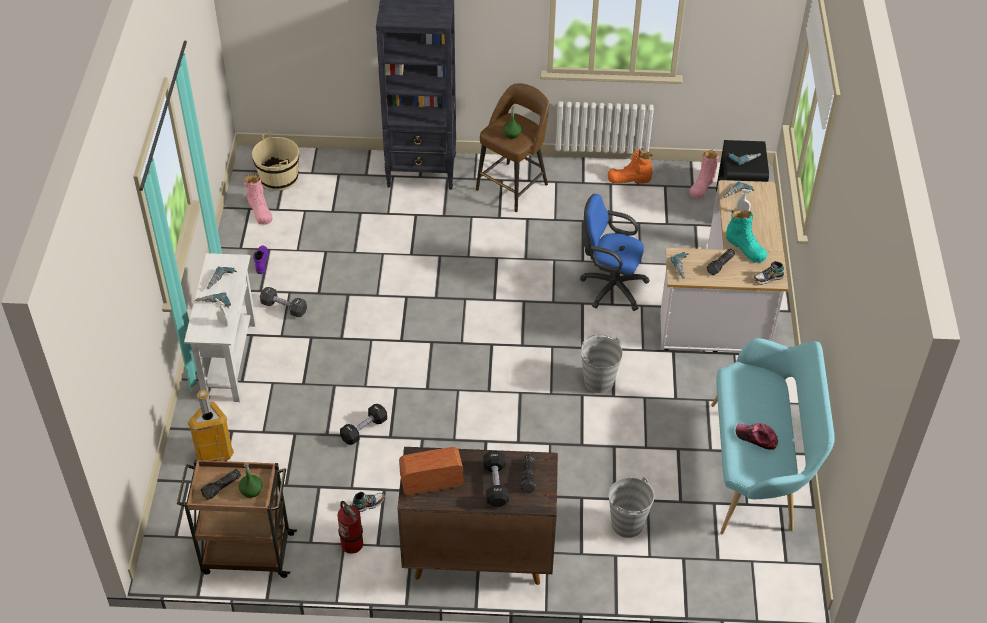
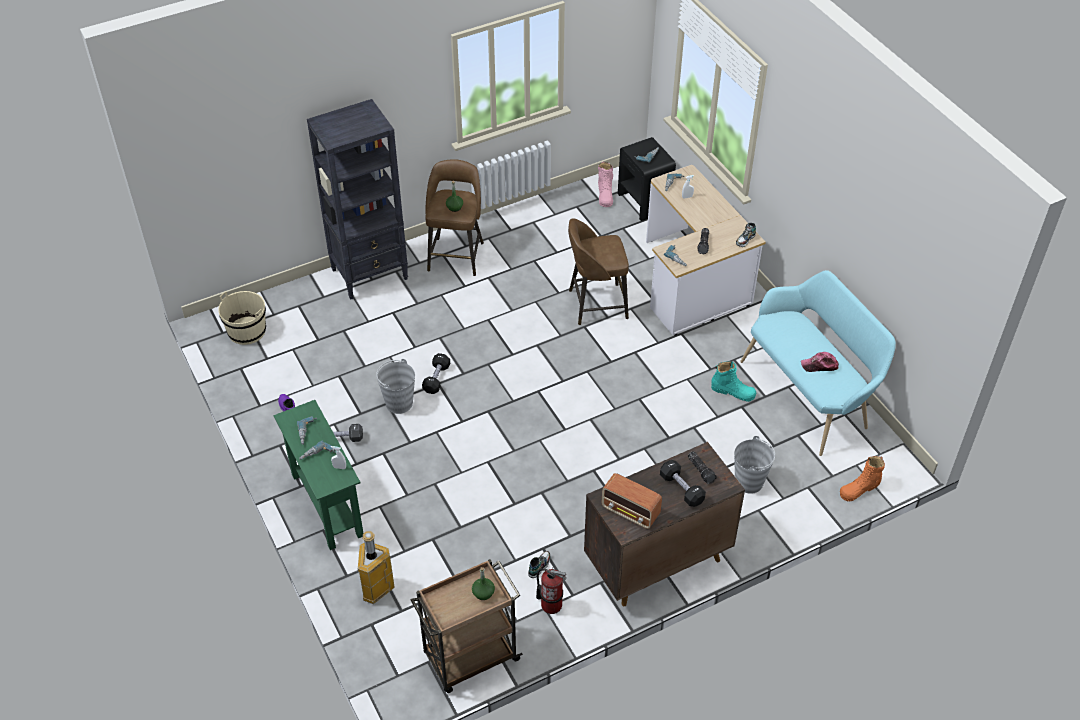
camera: 30 degrees left, 0 degrees up
white console table [184,253,256,402] -> green console table [274,400,363,550]
flashlight [201,469,241,500] -> none
pink boot [244,175,273,225] -> none
black dumbbell [340,404,387,445] -> black dumbbell moved to [422,353,450,394]
radio [399,447,463,495] -> radio turned 105 degrees counterclockwise [601,473,662,529]
blue office chair [580,194,650,311] -> brown stool [568,218,629,325]
grey bucket [581,334,623,393] -> grey bucket moved to [376,359,415,414]
orange boot [608,149,653,184] -> orange boot moved to [840,456,885,501]
turquoise boot [726,210,767,263] -> turquoise boot moved to [711,361,756,402]

